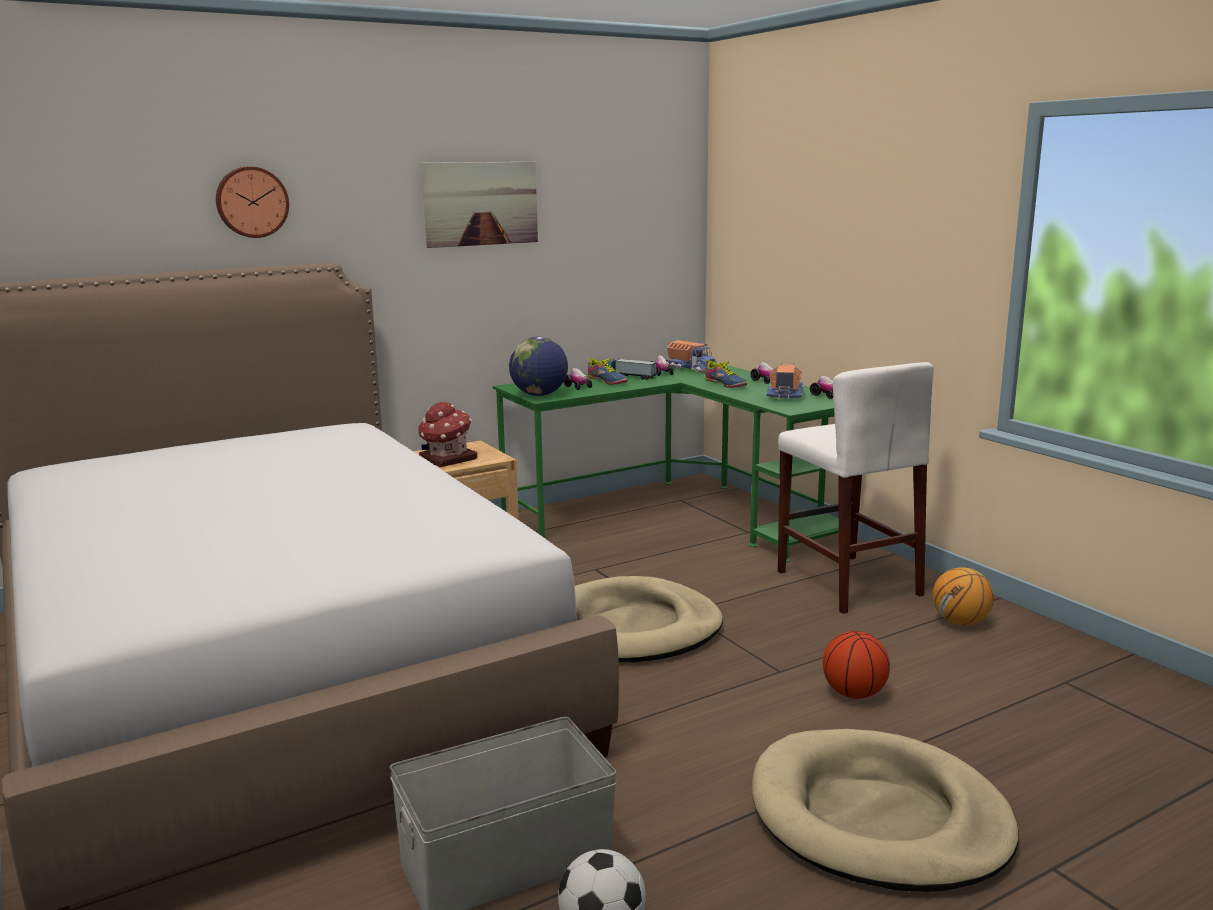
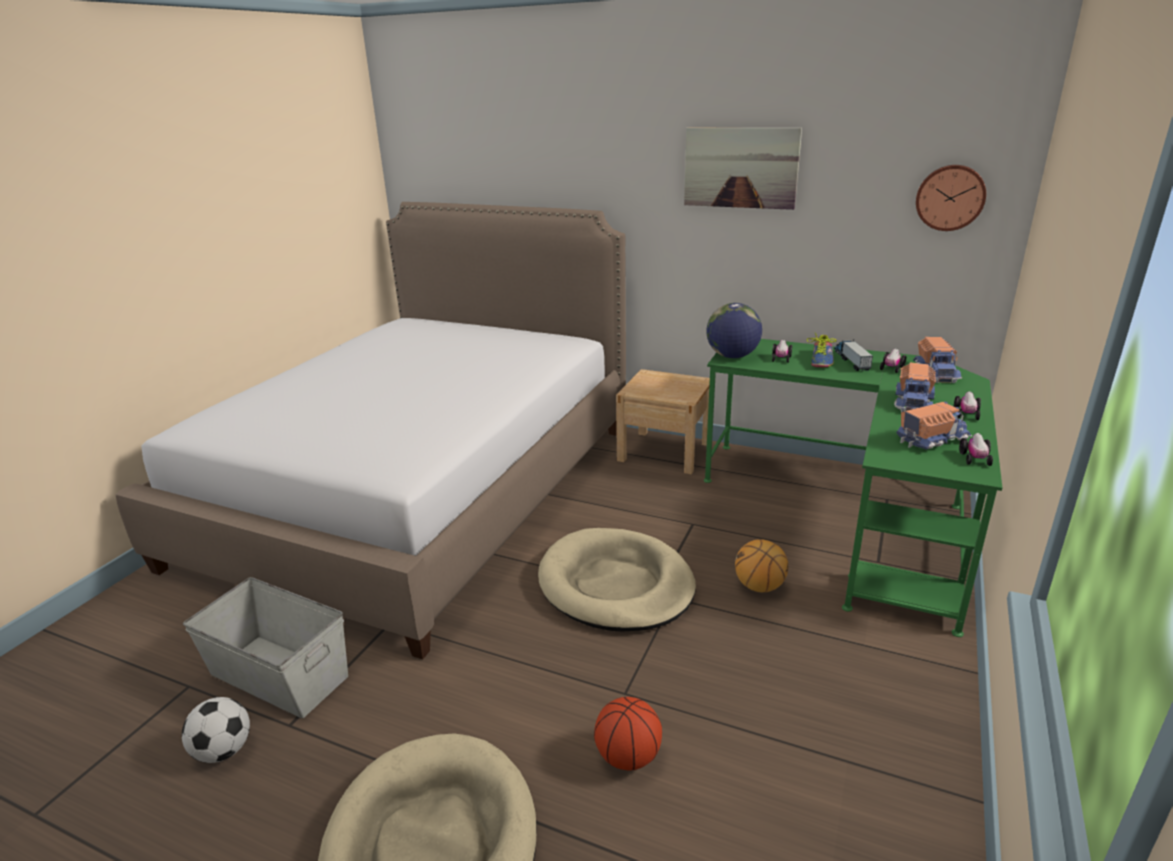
camera: 55 degrees right, 10 degrees up
wall clock [216,166,289,238] -> wall clock moved to [916,165,986,231]
toy house [418,402,477,467] -> none
shoe [705,360,747,388] -> toy truck [894,362,936,412]
white stool [778,362,934,614] -> none
basketball [933,567,994,625] -> basketball moved to [735,539,788,592]

